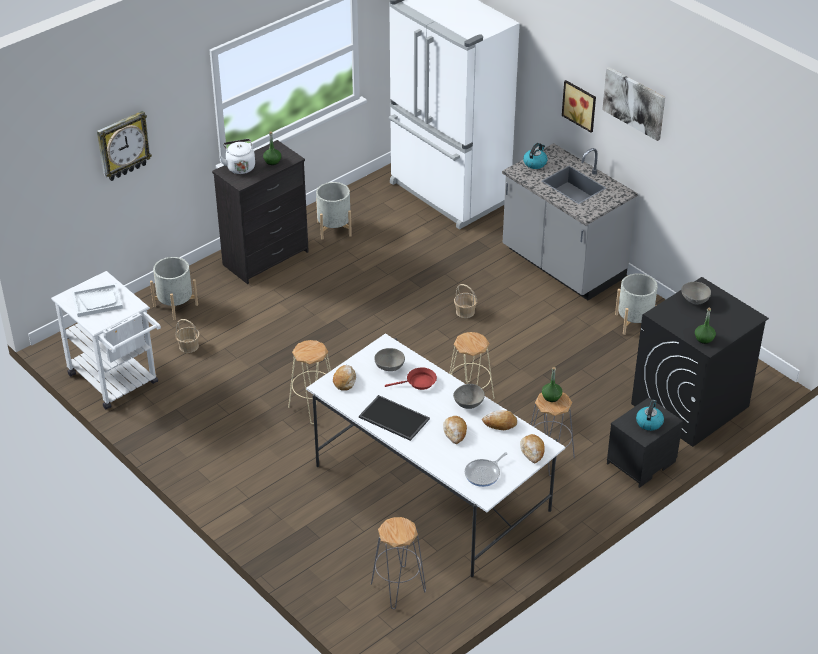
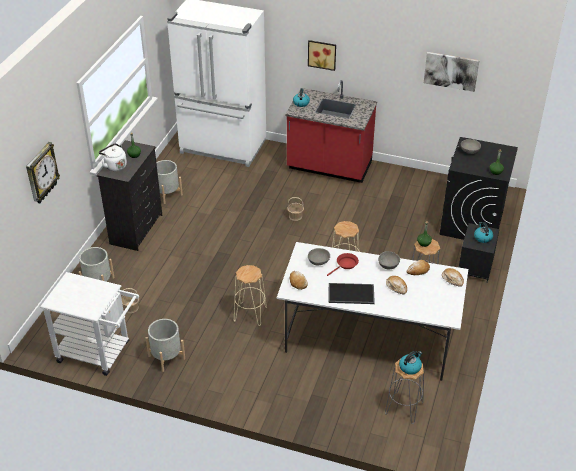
camera: 30 degrees left, 0 degrees up
white tray [72,283,123,317] -> none
frying pan [465,452,508,487] -> none
grey counter [502,143,638,300] -> red counter [285,80,377,183]
picture [602,67,665,141] -> picture moved to [424,52,480,92]
grey planter [615,273,658,335] -> grey planter moved to [146,319,185,372]
none -> kettle [399,351,422,375]

